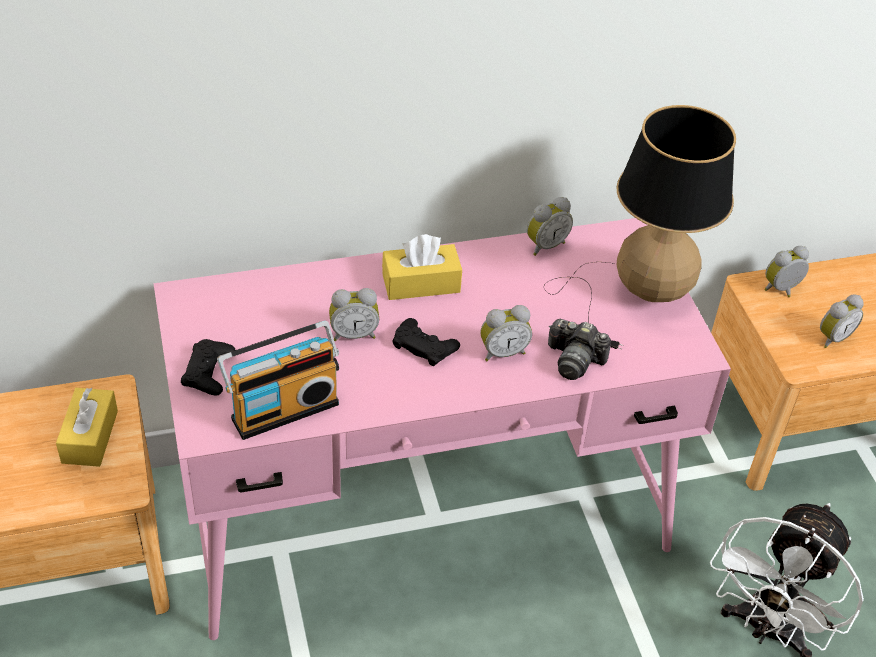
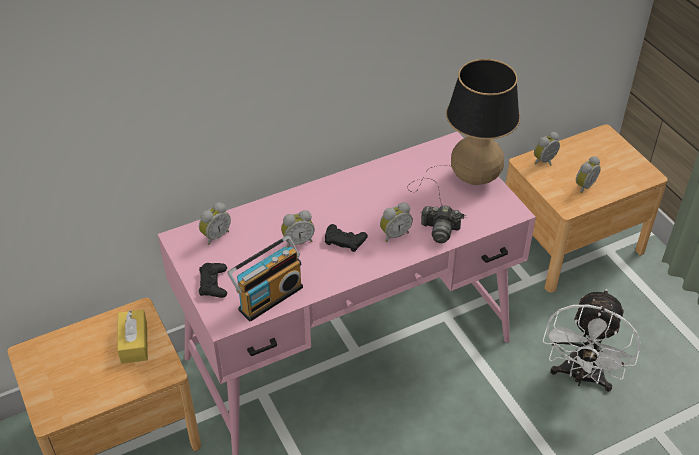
camera: 10 degrees left, 0 degrees up
yellow tissue box [382,234,462,300] -> none
alarm clock [527,197,573,256] -> alarm clock moved to [199,202,231,245]

